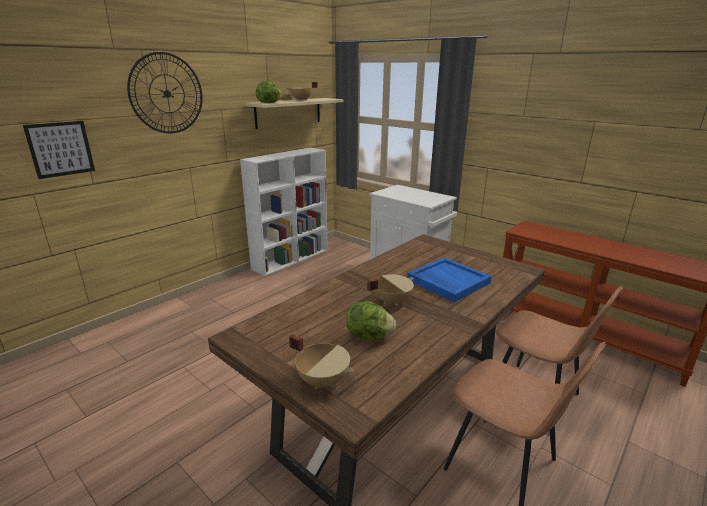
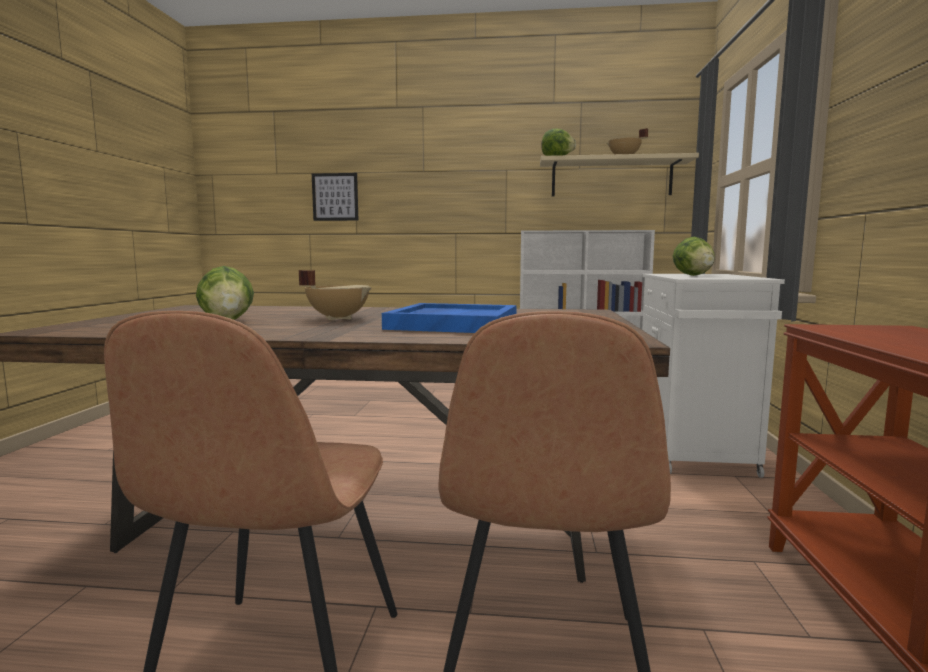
camera: 55 degrees right, 15 degrees down
wall clock [127,52,202,133] -> none
beige cooking pot [289,334,353,389] -> none
none -> lettuce [673,237,715,276]

